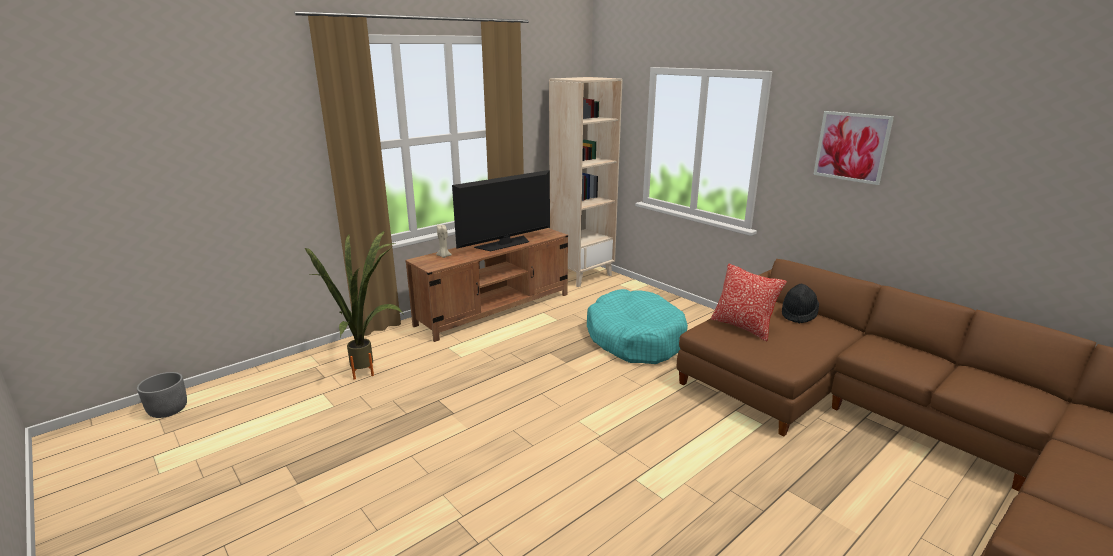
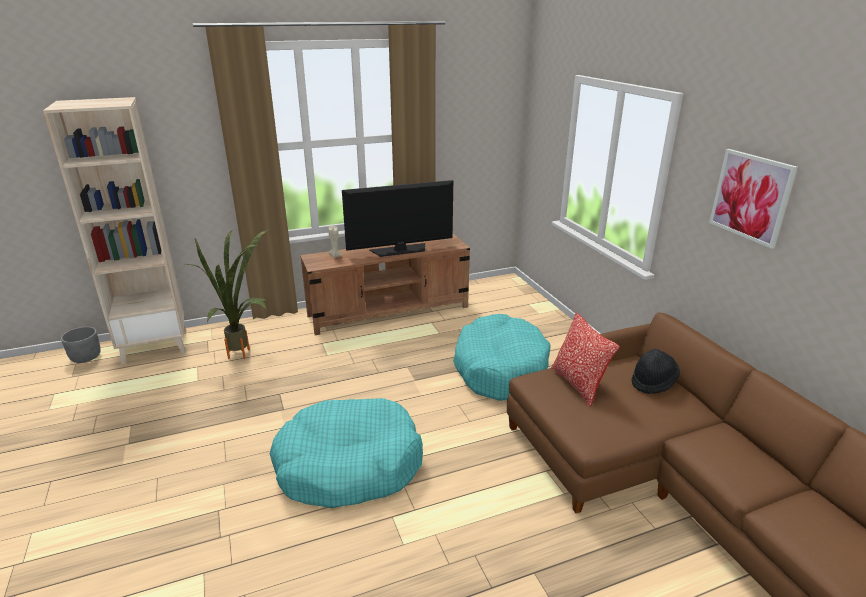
camera: 20 degrees right, 5 degrees up
beige bookcase [549,77,623,287] -> beige bookcase moved to [43,97,186,364]
none -> turquoise dog bed [270,398,423,508]

